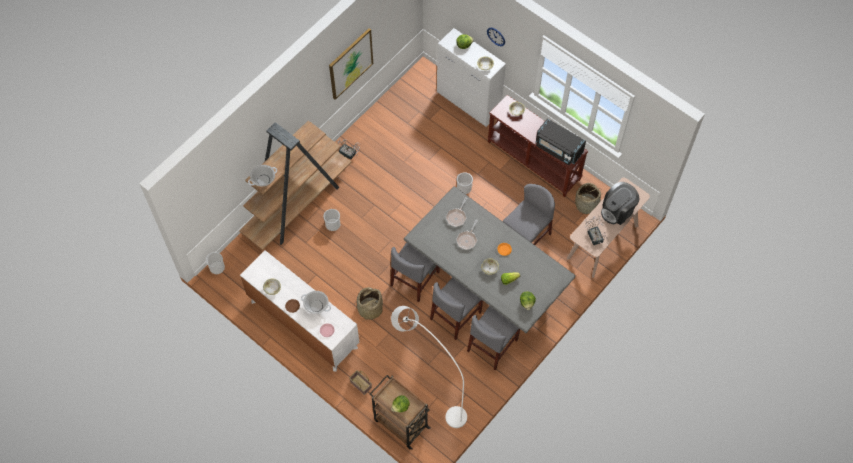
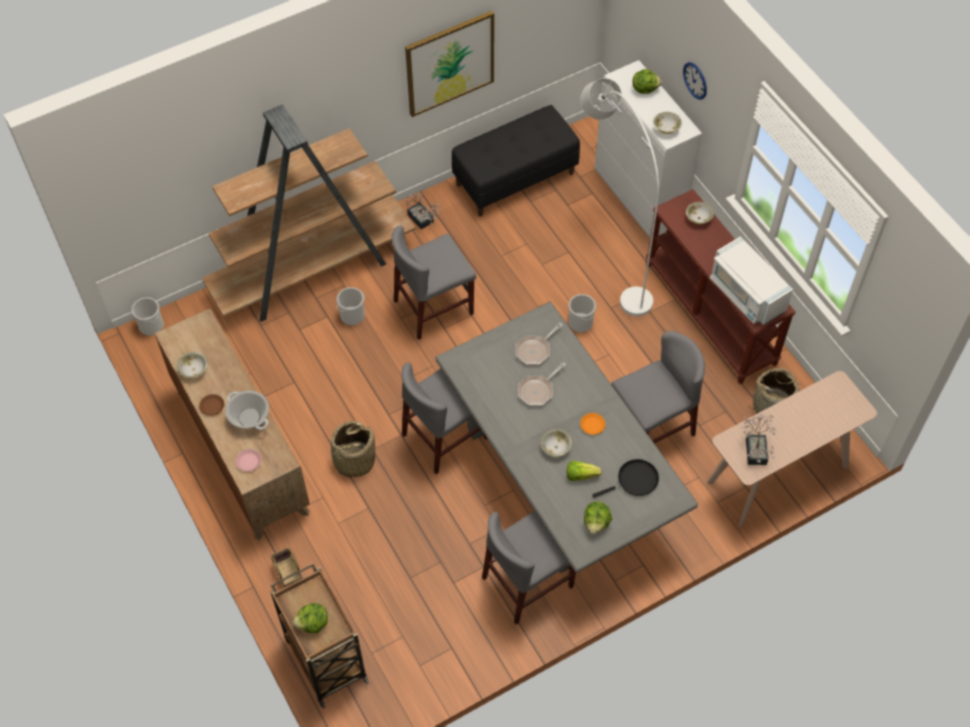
camera: 20 degrees right, 5 degrees down
white dresser [240,250,359,372] -> brown dresser [154,308,310,540]
cooking pot [248,165,277,186] -> none
white floor lamp [391,306,467,428] -> white floor lamp moved to [580,78,659,316]
grey chair [430,277,483,340] -> grey chair moved to [392,226,476,340]
black microwave [536,118,586,165] -> white microwave [710,236,793,325]
coffee machine [601,182,640,225] -> none
none -> black bench [451,105,580,216]
none -> black frying pan [592,459,659,498]

